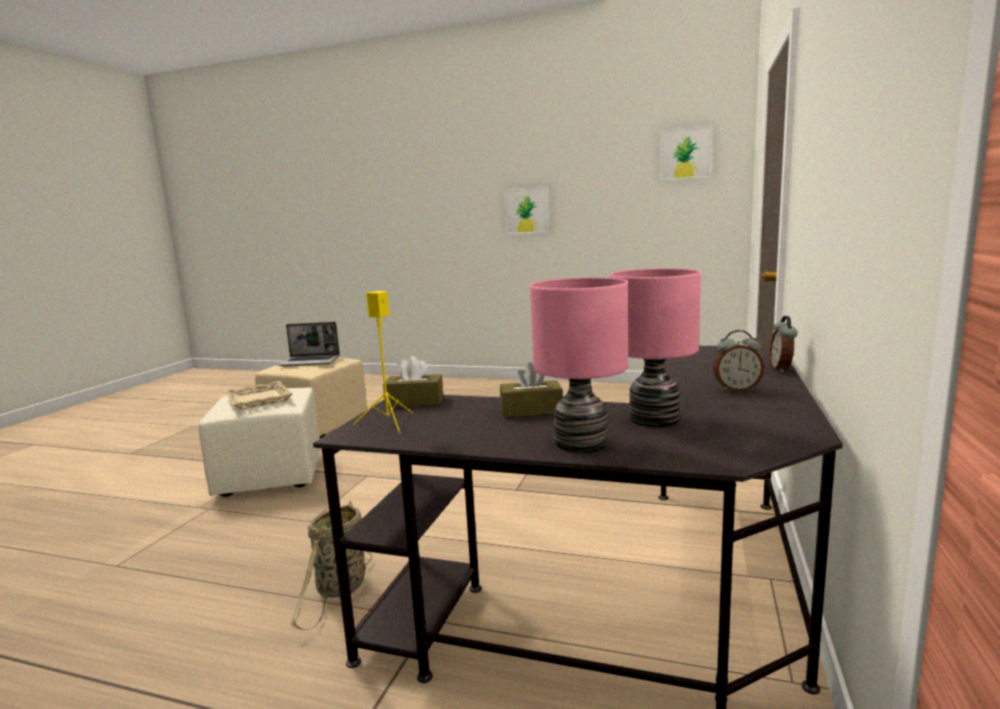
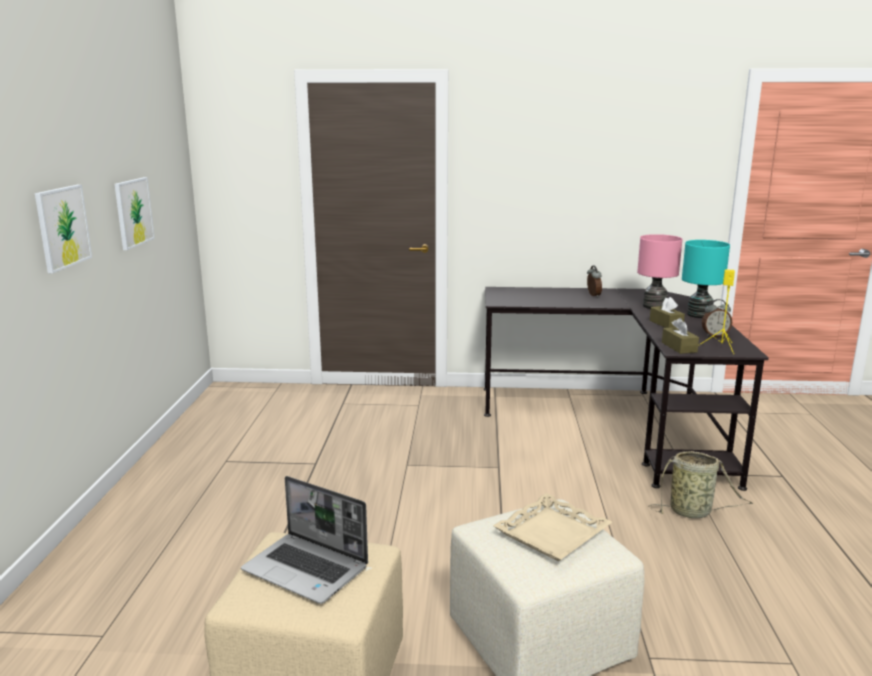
camera: 105 degrees left, 5 degrees up
laptop [278,322,340,366] -> laptop turned 135 degrees clockwise [241,476,368,604]
pink table lamp [530,277,628,453] -> turquoise table lamp [682,240,730,318]
picture [660,125,712,181] -> picture moved to [114,177,155,250]
alarm clock [770,316,797,373] -> alarm clock moved to [702,299,732,337]

